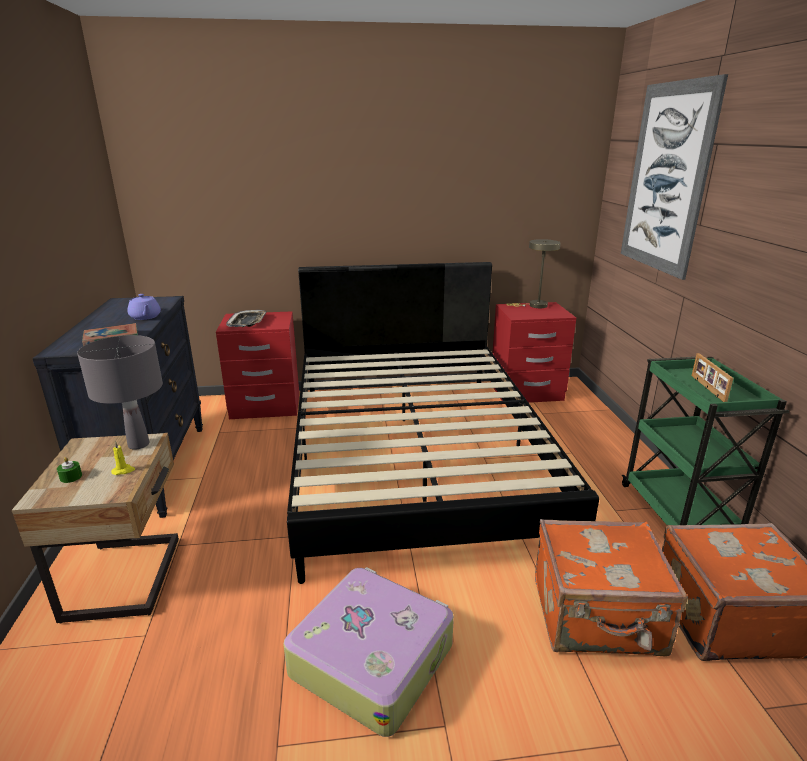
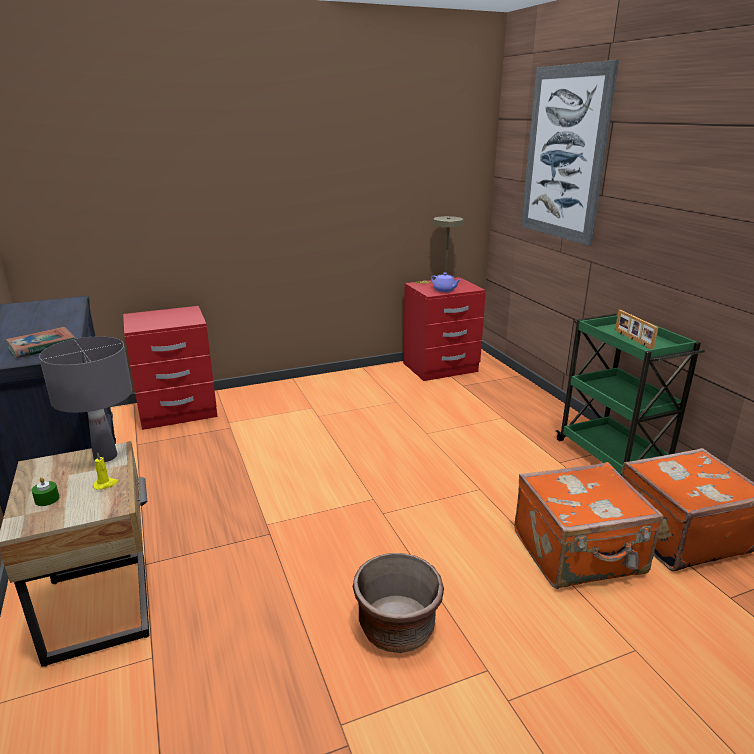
camera: 15 degrees left, 0 degrees up
purple teapot [127,294,161,320] -> purple teapot moved to [431,273,460,292]
tray [226,310,267,327] -> none
suitcase [283,567,454,737] -> brown planter [353,553,444,653]
black bed [287,262,599,584] -> none

